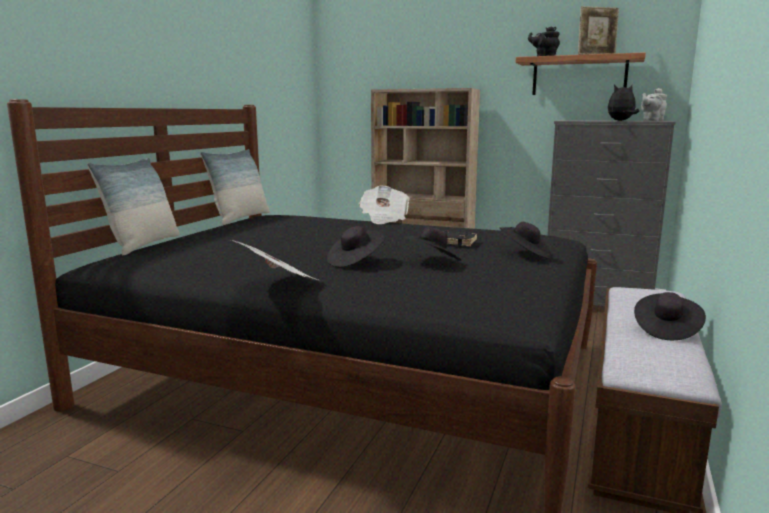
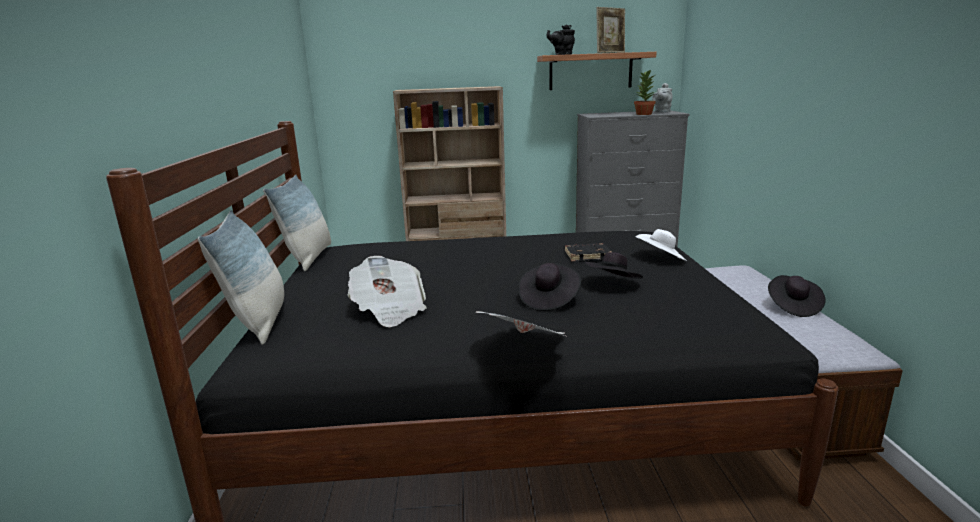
camera: 25 degrees left, 5 degrees up
newspaper [359,186,410,224] -> newspaper moved to [348,256,427,327]
black hat [500,222,551,259] -> white hat [636,229,687,261]
plush toy [608,85,639,121] -> potted plant [634,69,656,115]

